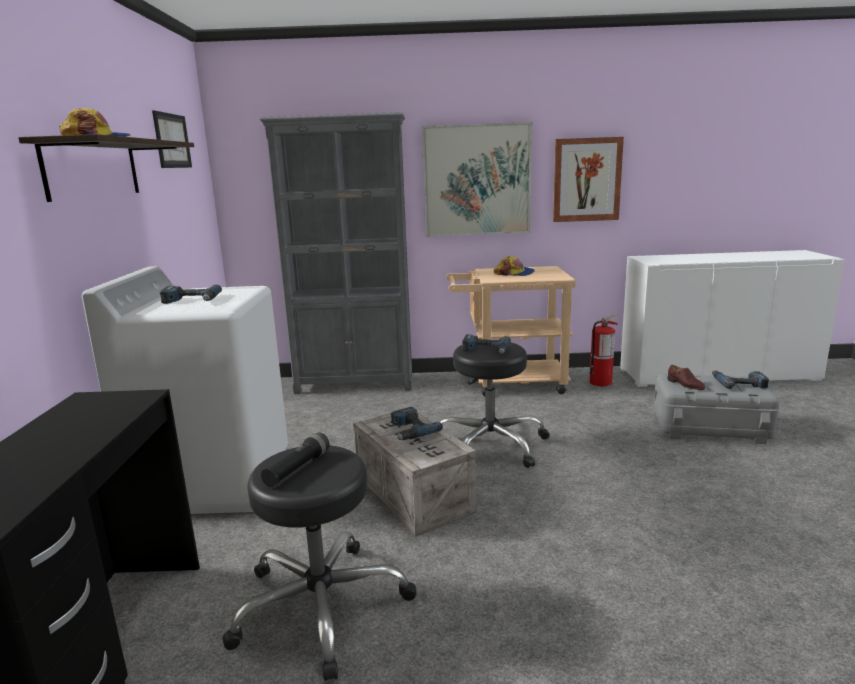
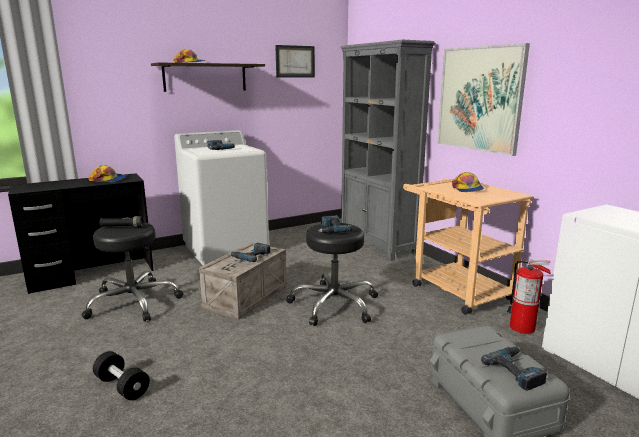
camera: 60 degrees right, 0 degrees up
picture [553,137,624,222] -> none
brown shoe [667,365,705,390] -> none
none -> cap [88,165,126,182]
none -> black dumbbell [93,351,150,400]

